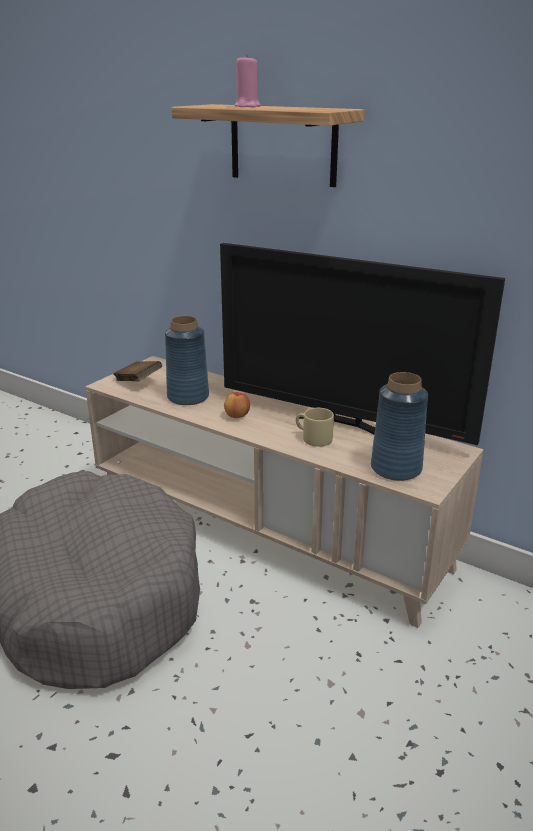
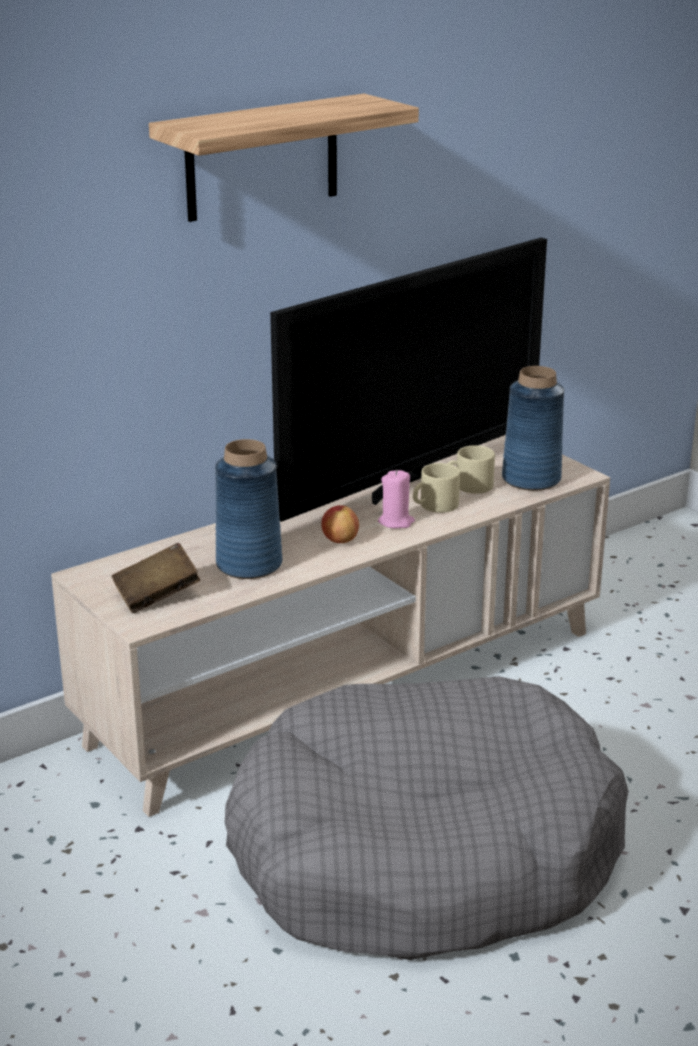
camera: 70 degrees left, 0 degrees up
pink candle [234,55,261,108] -> pink candle moved to [378,470,415,528]
none -> beige mug [447,445,495,494]

